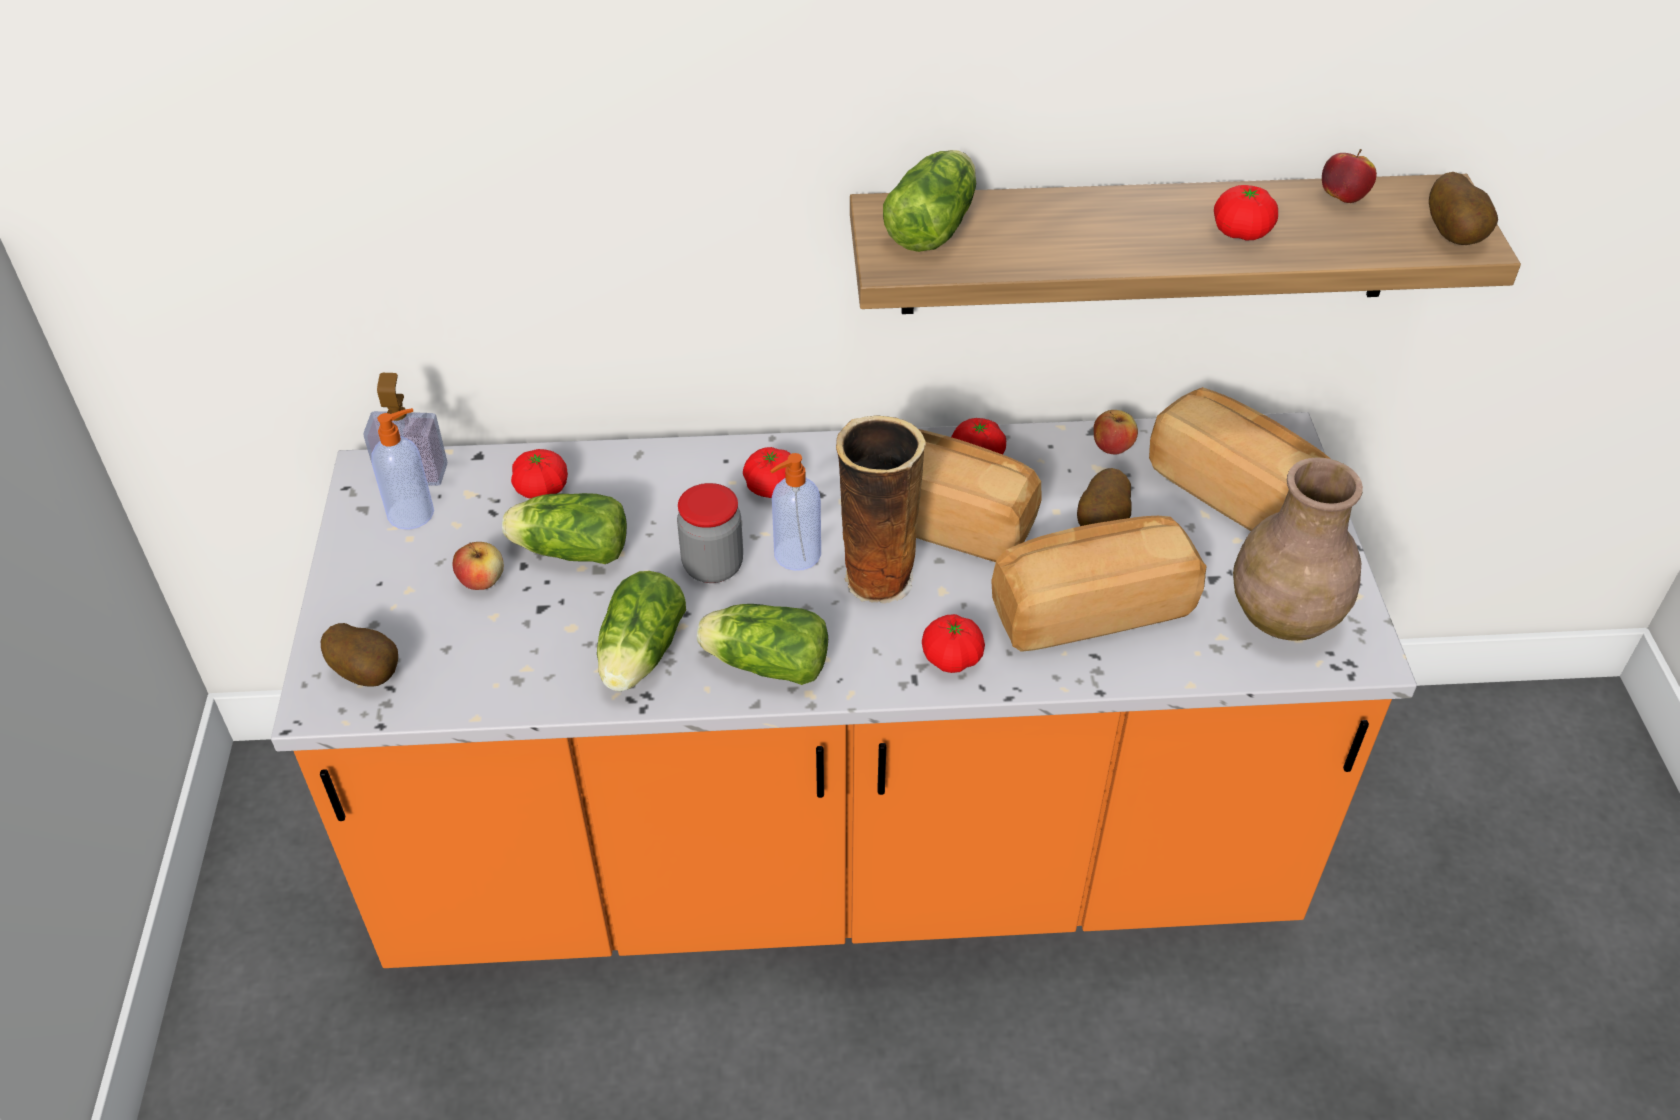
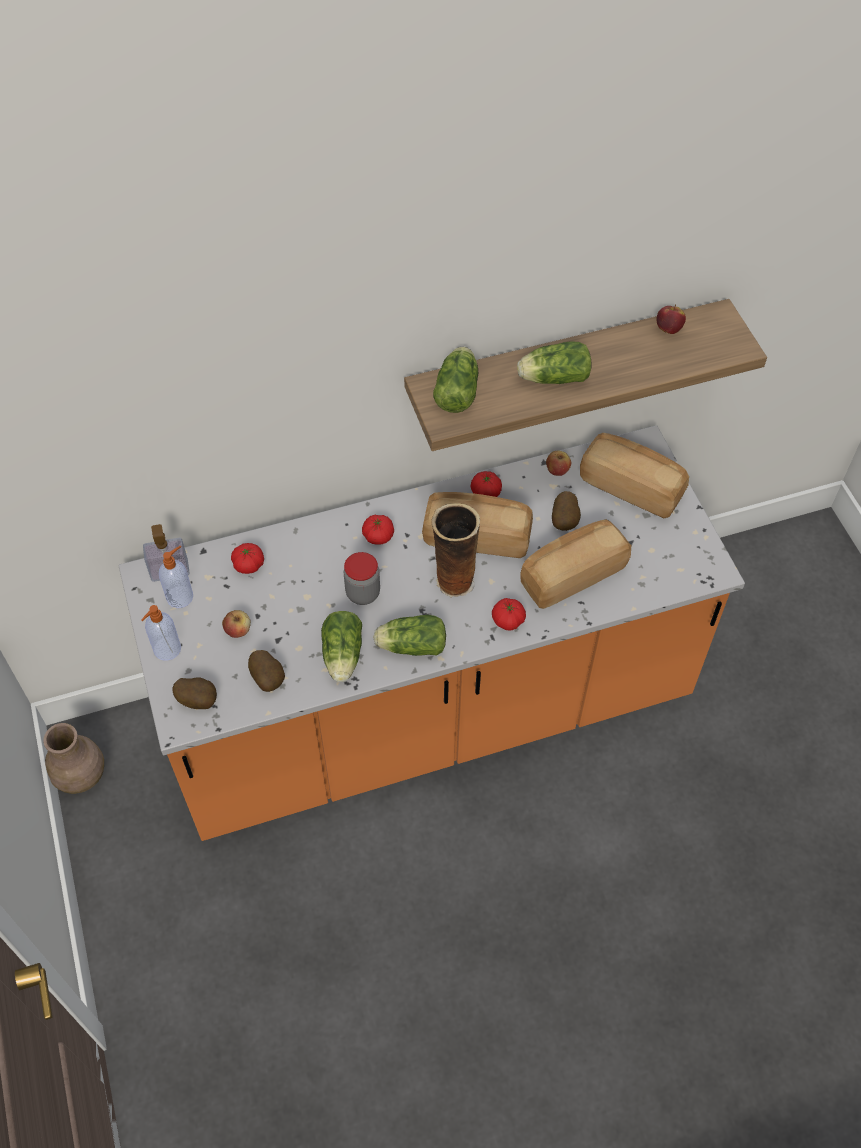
camera: 15 degrees left, 10 degrees up
lettuce [502,493,627,564] -> lettuce moved to [517,341,592,384]
soap dispenser [770,453,821,571] -> soap dispenser moved to [141,605,181,661]
tomato [1214,185,1278,241] -> none
brown vase [1233,457,1363,641] -> brown vase moved to [43,723,104,794]
potato [1429,172,1498,245] -> potato moved to [248,650,285,692]

